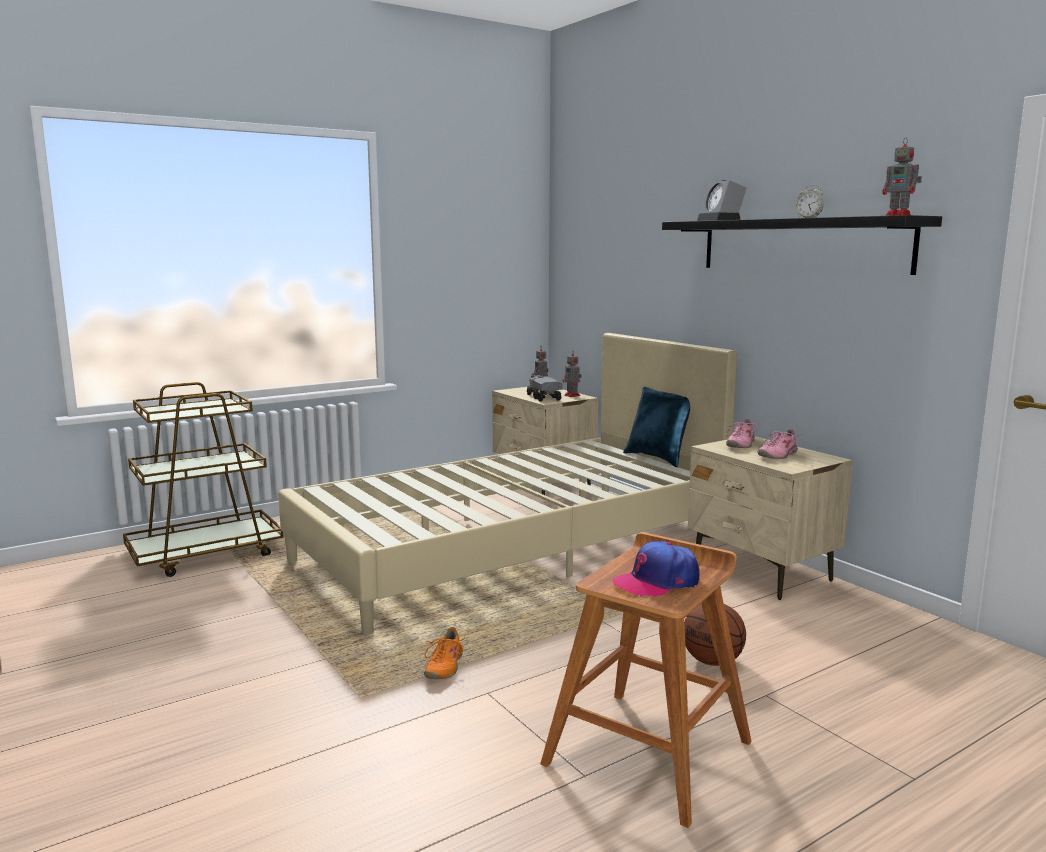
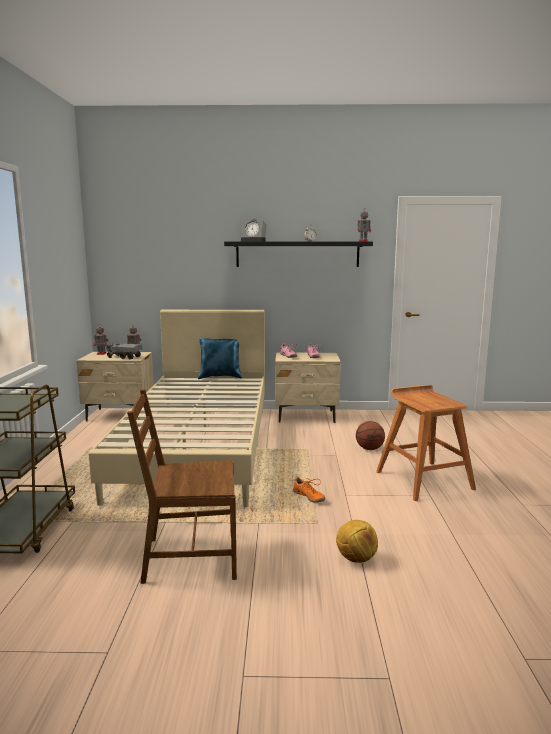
camera: 55 degrees left, 0 degrees up
cap [613,541,700,597] -> none
none -> brown chair [127,389,237,584]
none -> football [336,520,378,563]

